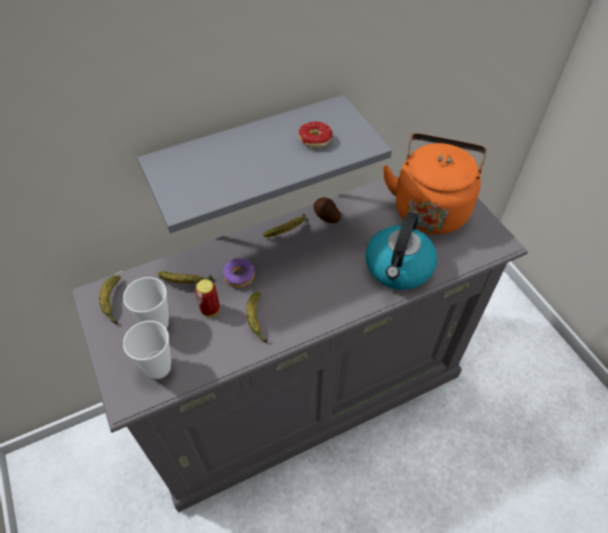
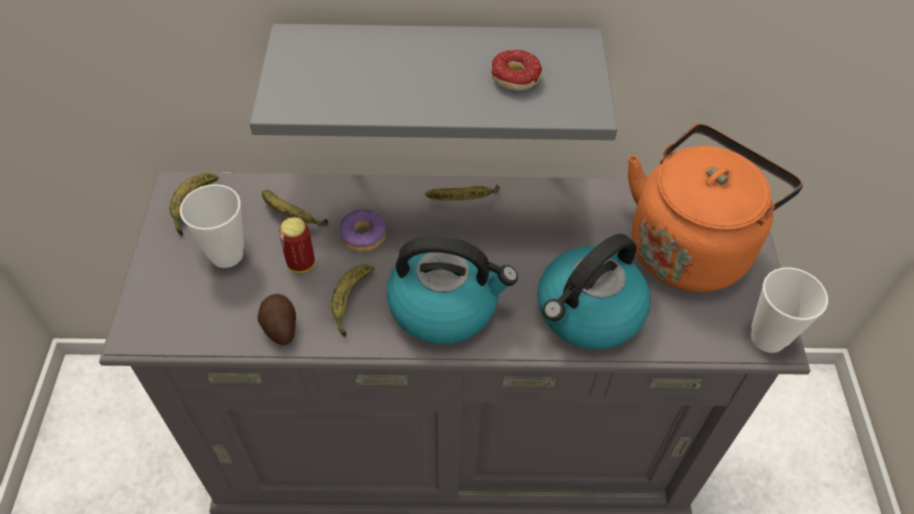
camera: 25 degrees right, 0 degrees up
cup [123,321,171,379] -> cup moved to [751,267,828,353]
potato [313,197,341,223] -> potato moved to [258,294,296,345]
none -> kettle [387,236,518,344]

